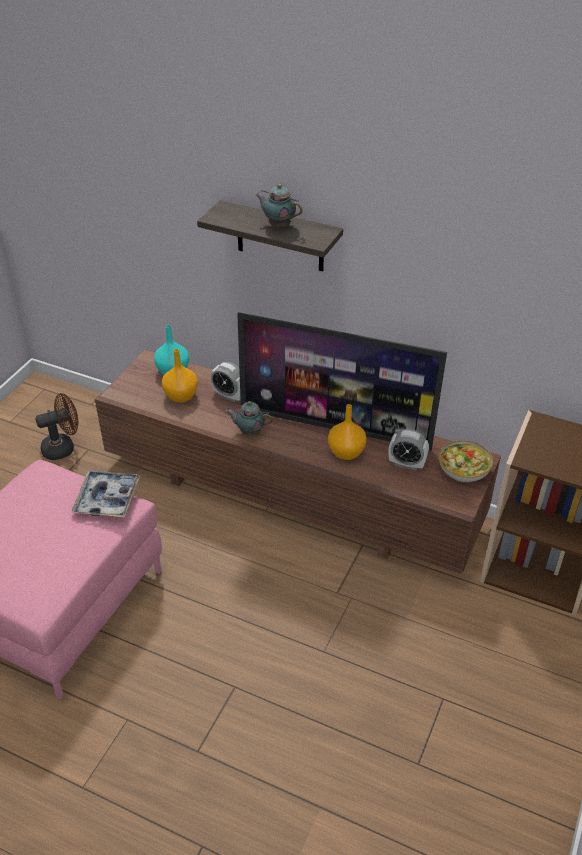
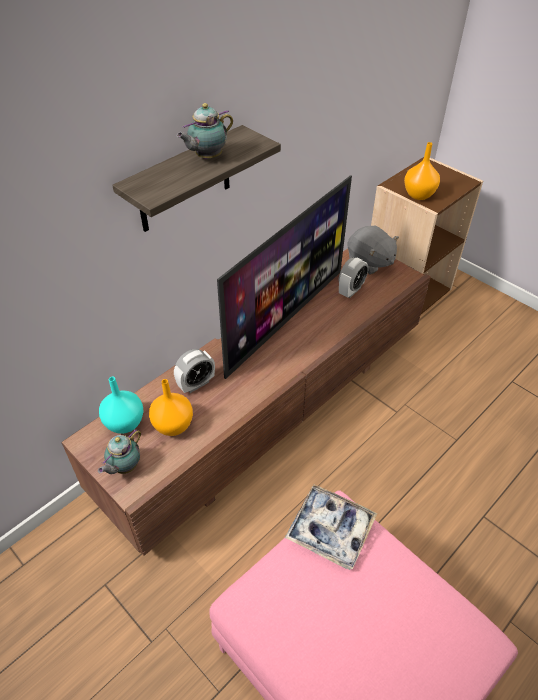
camera: 70 degrees left, 5 degrees up
brown fan [35,393,79,460] -> none
teapot [226,401,273,436] -> teapot moved to [98,429,141,474]
orange vase [328,404,366,460] -> orange vase moved to [404,142,440,200]
bowl [439,440,493,482] -> grey plush toy [347,226,399,274]

